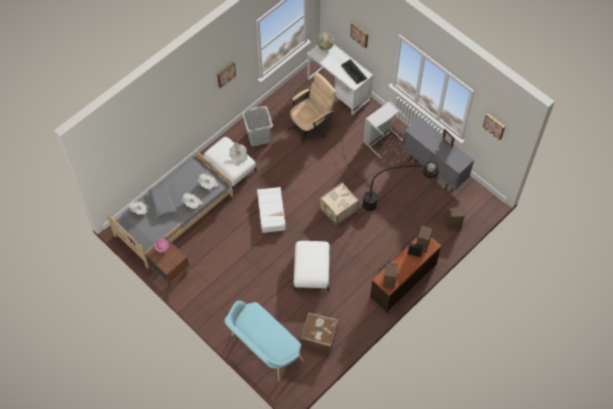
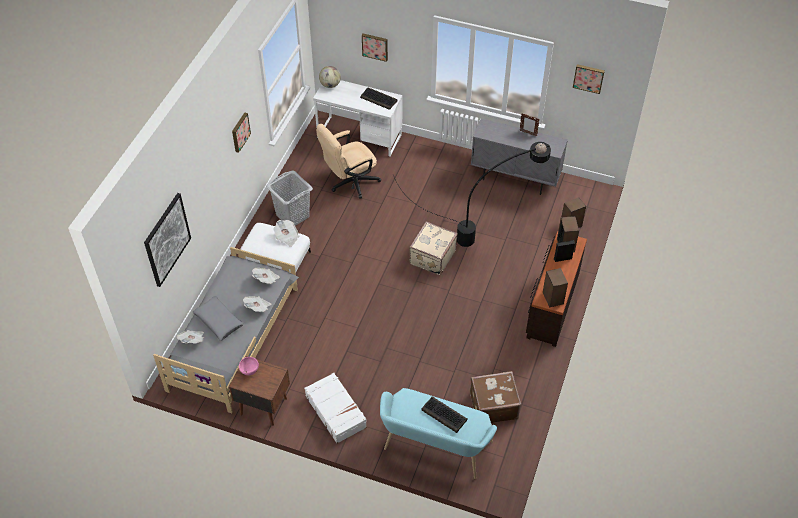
camera: 25 degrees left, 10 degrees down
white suitcase [257,187,287,233] -> white suitcase moved to [304,373,367,444]
beige office chair [288,73,336,145] -> beige office chair turned 150 degrees counterclockwise [316,124,381,199]
white ottoman [294,241,330,292] -> none
grey laundry basket [364,101,408,158] -> none
none -> picture [144,193,191,287]
none -> keyboard [421,396,468,433]

